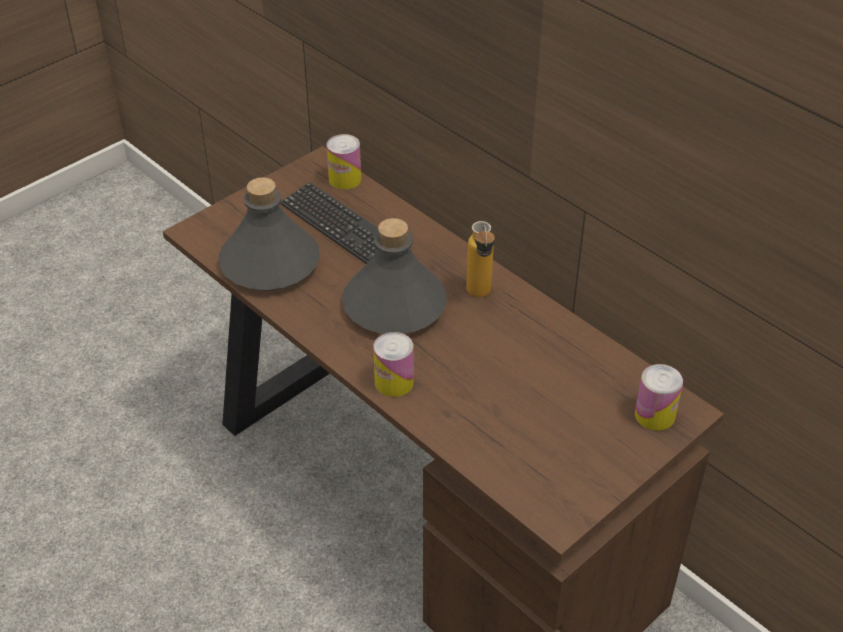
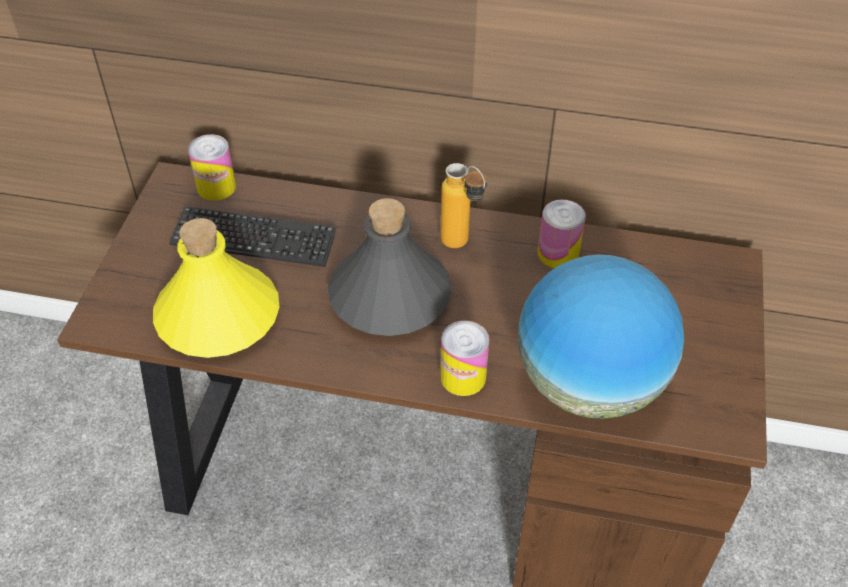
camera: 35 degrees left, 5 degrees up
grey bottle [218,177,320,291] -> yellow bottle [153,218,279,358]
can [635,364,683,431] -> can moved to [538,200,586,268]
none -> globe [518,255,684,419]

